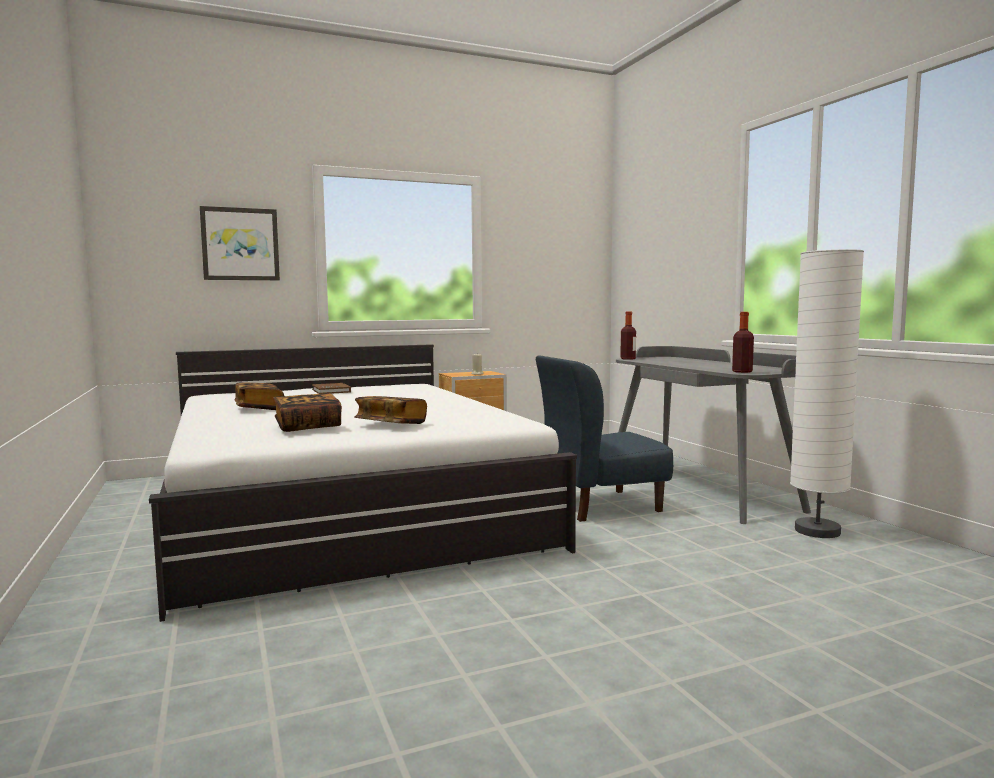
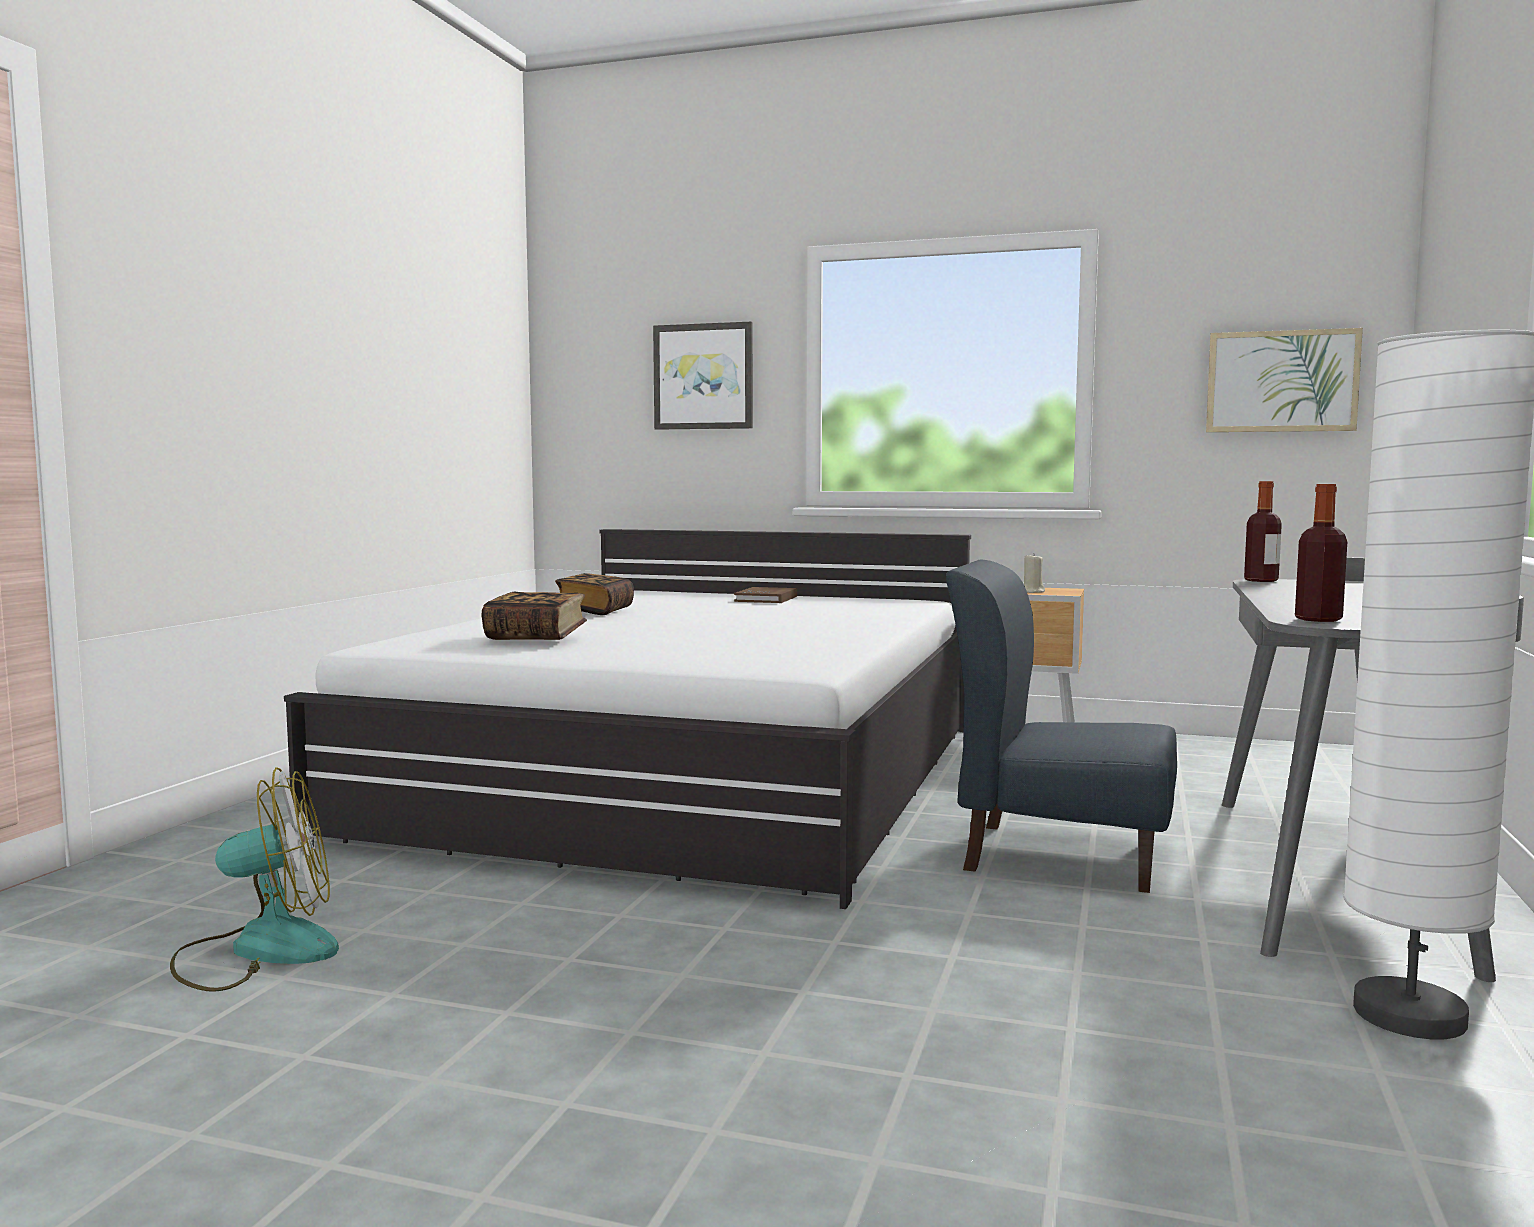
camera: 40 degrees right, 0 degrees up
book [354,396,427,424] -> none
none -> fan [170,767,339,992]
none -> picture [1206,328,1363,432]

